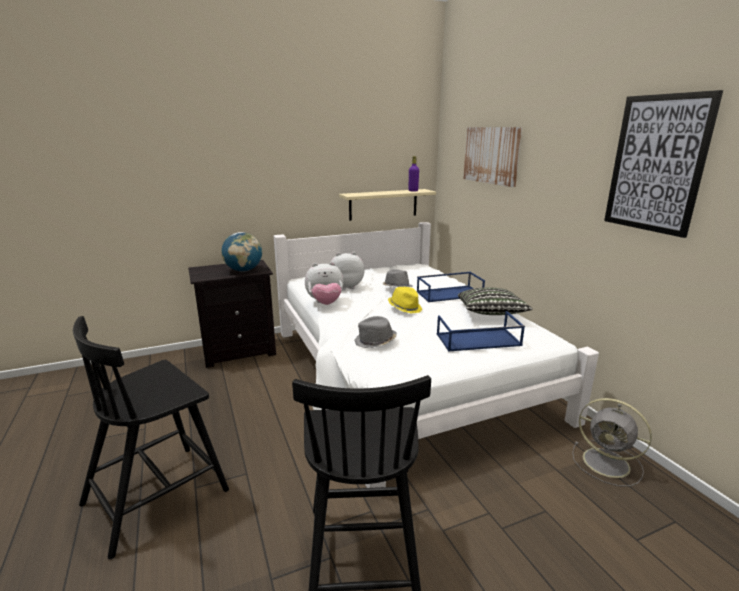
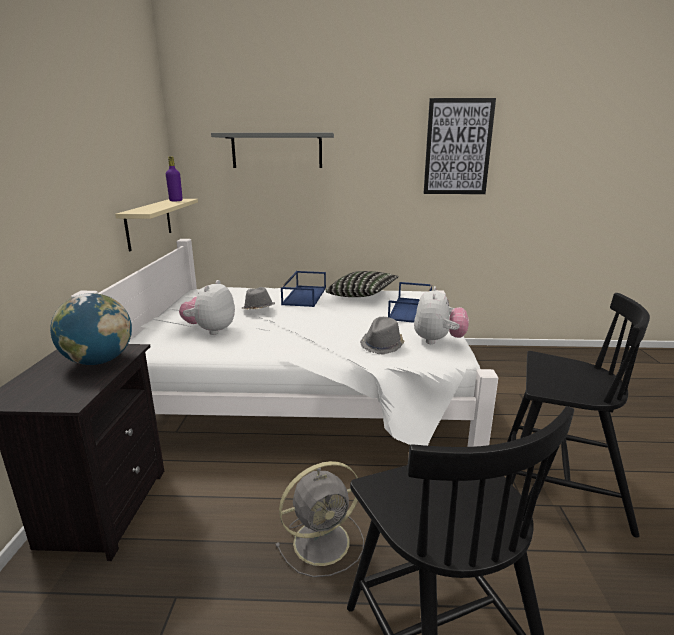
camera: 65 degrees left, 0 degrees up
plush toy [305,262,344,305] -> plush toy moved to [414,286,469,344]
yellow hat [388,287,422,314] -> none
picture [463,127,522,187] -> grey shelf [211,133,334,168]
grey fan [572,398,652,487] -> grey fan moved to [275,461,364,577]

